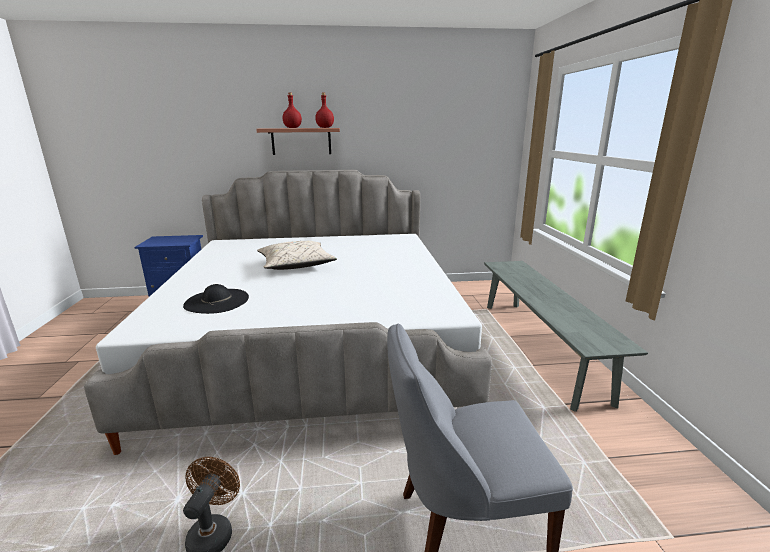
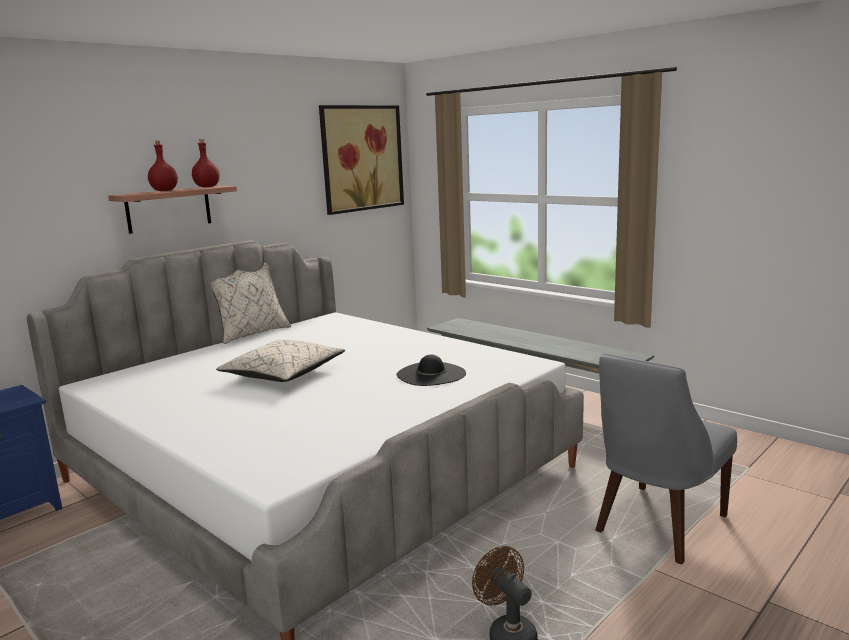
camera: 40 degrees left, 5 degrees down
black hat [183,284,249,314] -> black hat moved to [397,354,466,386]
none -> beige pillow [211,262,291,344]
none -> picture [319,105,404,215]

